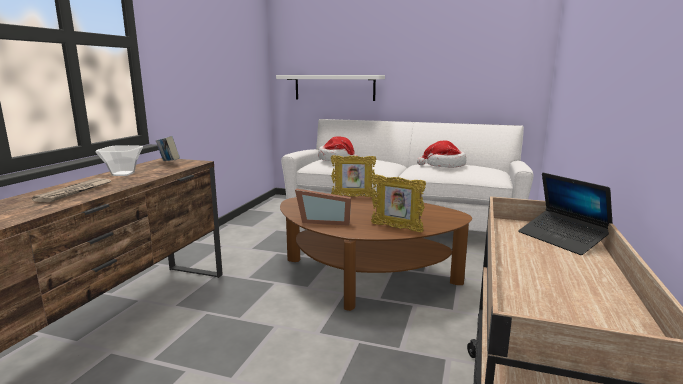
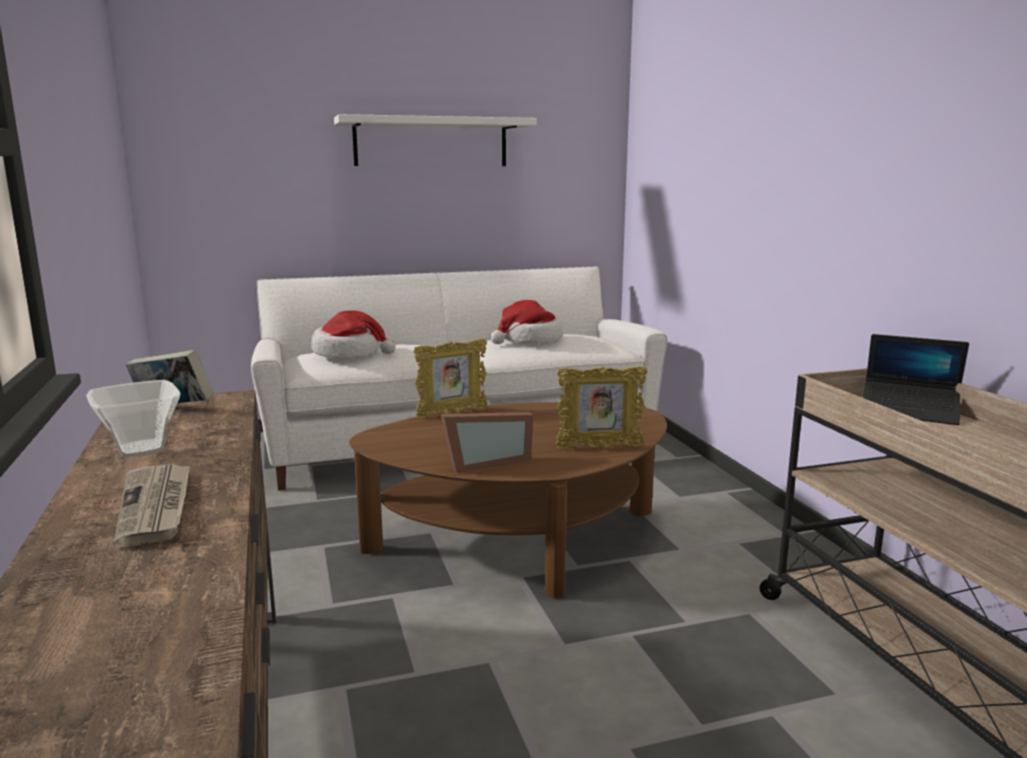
camera: 35 degrees left, 0 degrees up
white shelf [276,75,385,101] -> white shelf moved to [334,114,537,166]

